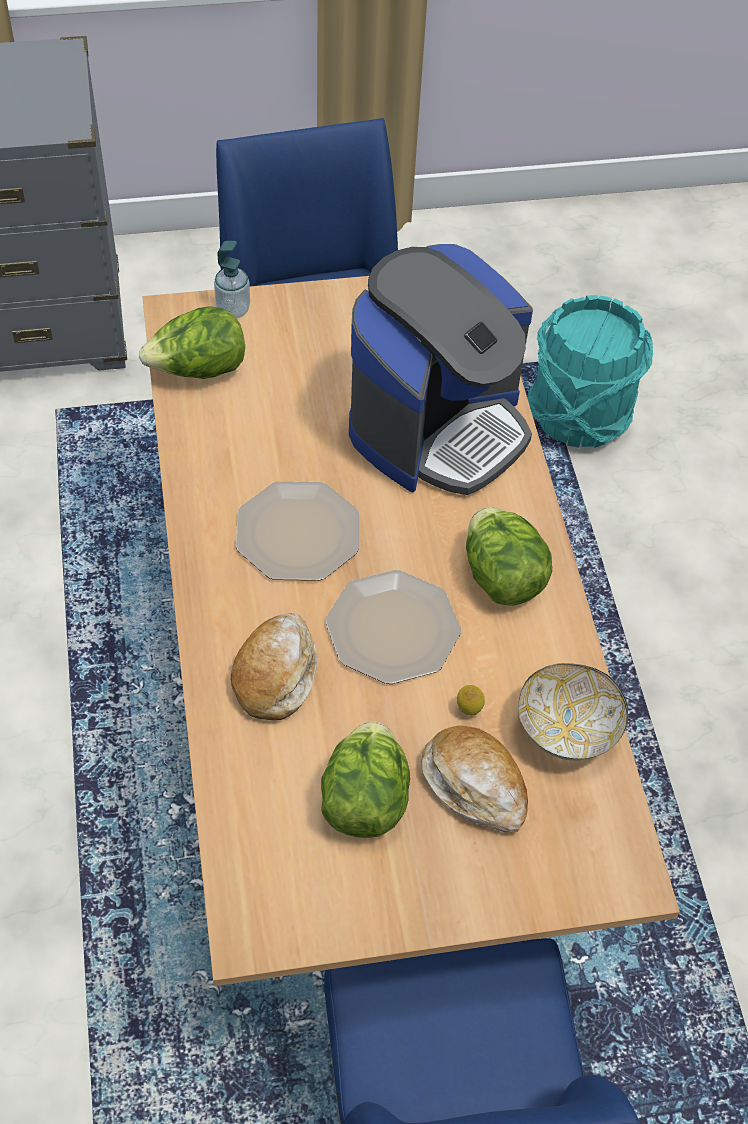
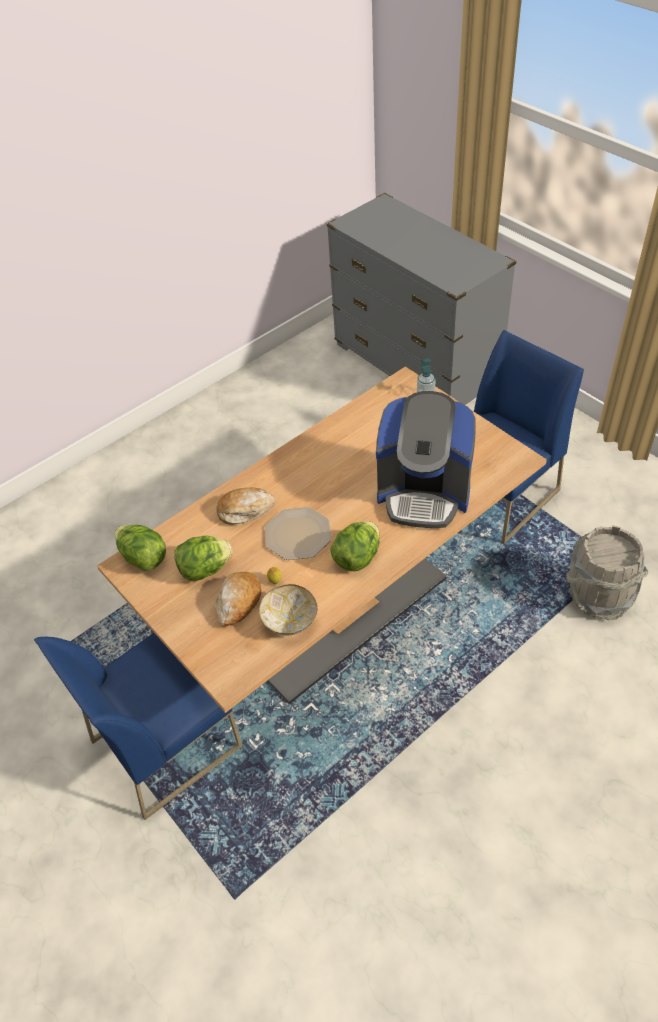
camera: 65 degrees right, 5 degrees down
lettuce [139,306,245,379] -> lettuce moved to [115,525,166,571]
plate [236,481,359,581] -> none
turquoise bucket [527,295,653,448] -> grey bucket [566,525,648,620]

